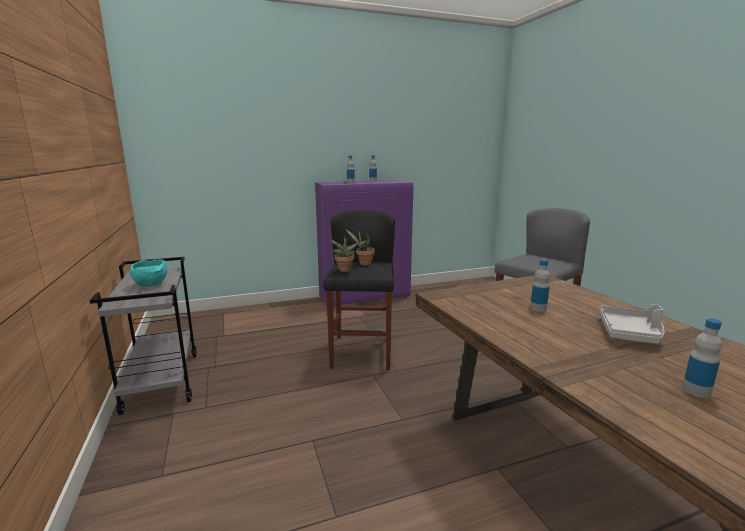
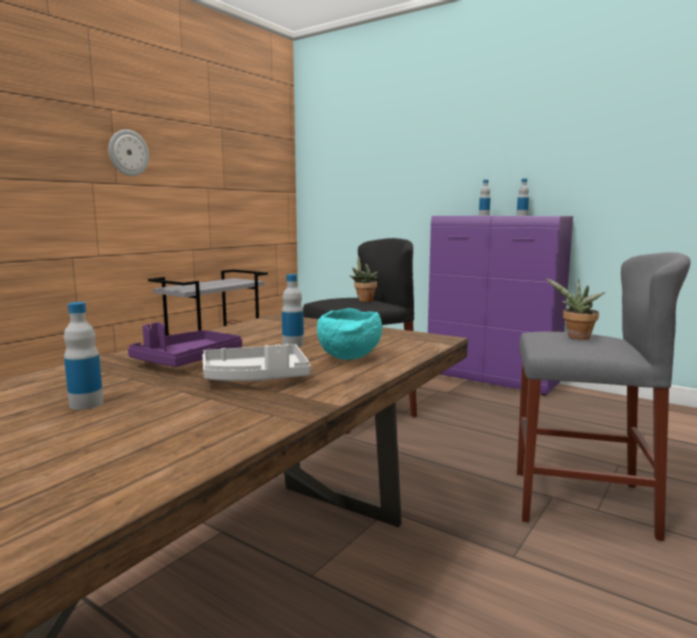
camera: 55 degrees right, 5 degrees down
turquoise bowl [130,259,168,287] -> turquoise bowl moved to [317,308,382,360]
potted plant [329,237,359,272] -> potted plant moved to [546,278,605,340]
none -> wall clock [108,129,149,176]
none -> purple tray [128,322,242,367]

